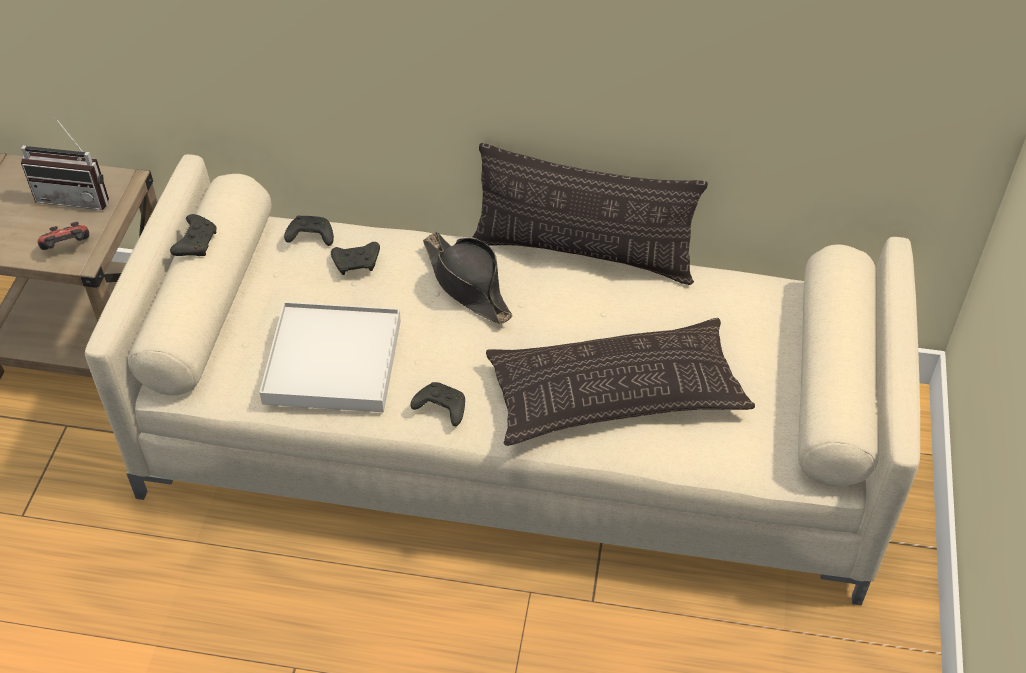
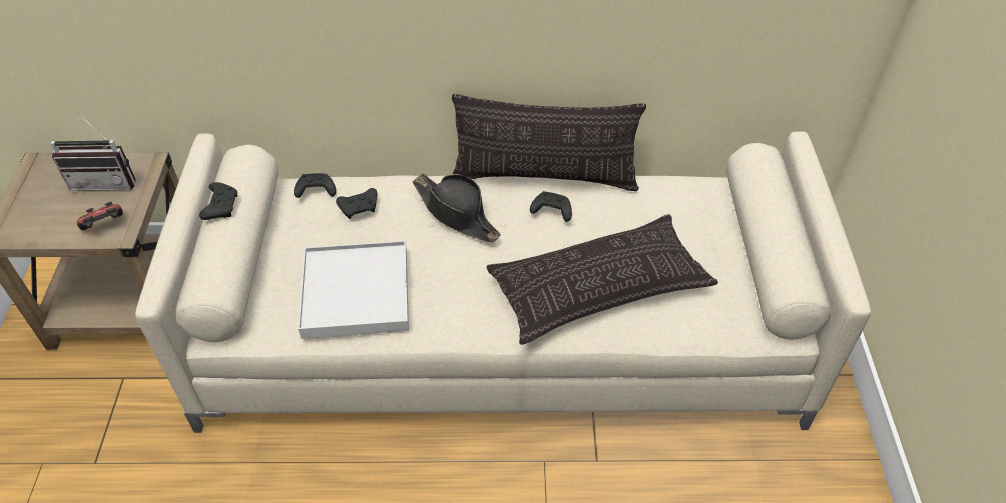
camera: 10 degrees left, 0 degrees up
black game controller [410,382,465,426] -> black game controller moved to [530,191,572,222]

